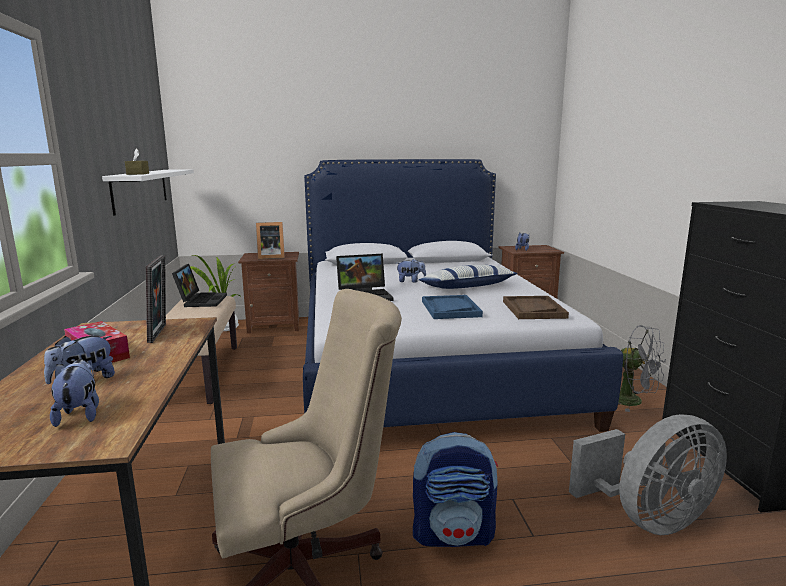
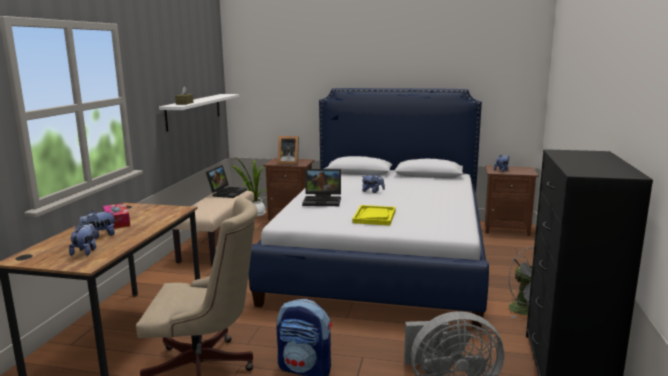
camera: 20 degrees right, 0 degrees up
picture frame [146,255,166,343] -> none
pillow [419,265,517,289] -> none
blue tray [422,295,483,319] -> yellow tray [353,205,396,226]
brown tray [503,296,569,319] -> none

